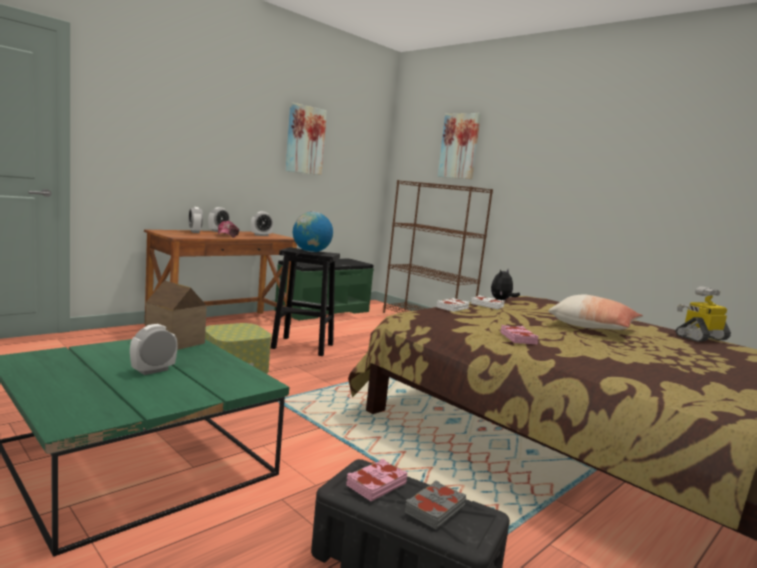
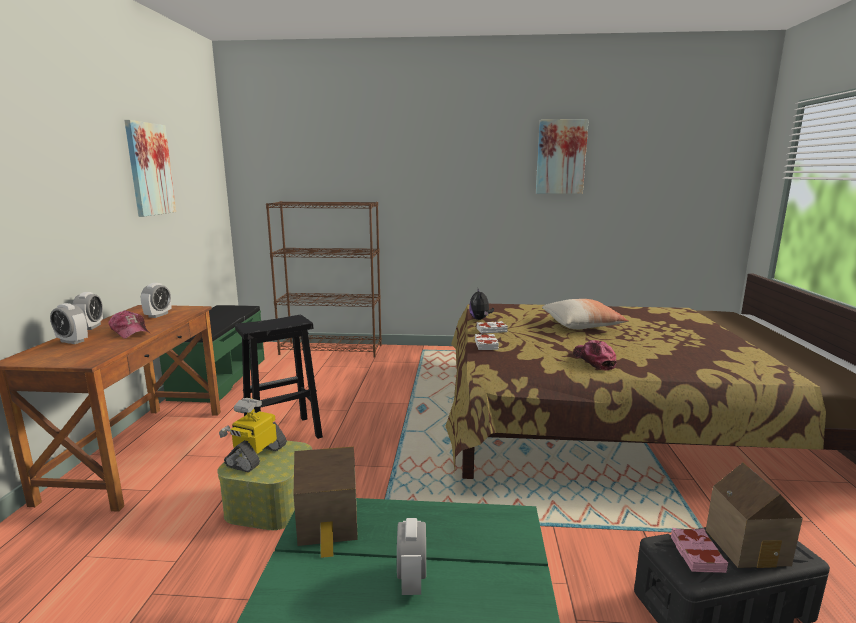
camera: 40 degrees left, 5 degrees up
globe [293,212,333,252] -> none
grey book [405,480,466,529] -> toy house [706,462,803,568]
picture [438,113,481,179] -> picture moved to [536,119,589,194]
pink book [500,325,539,344] -> cap [573,340,616,370]
toy robot [676,286,731,342] -> toy robot moved to [219,398,287,472]

